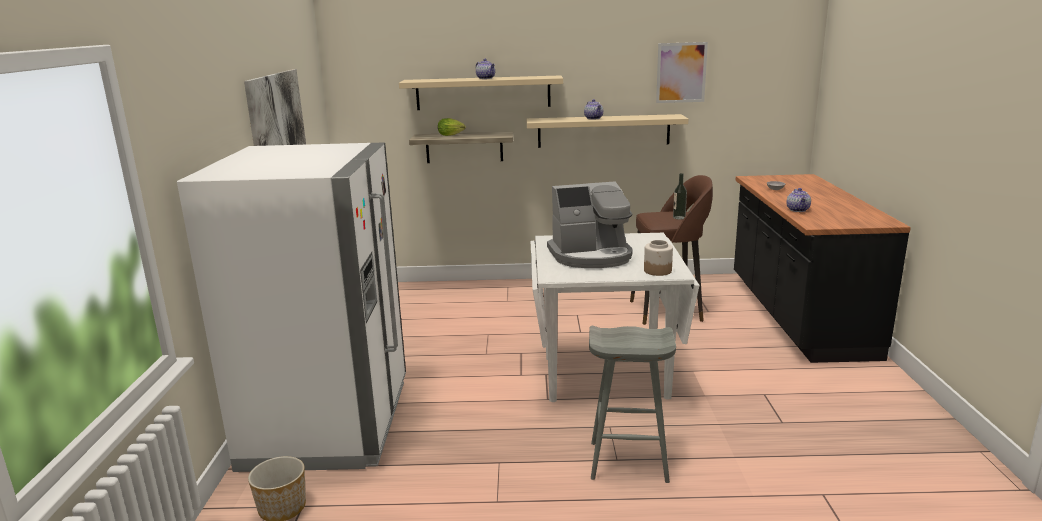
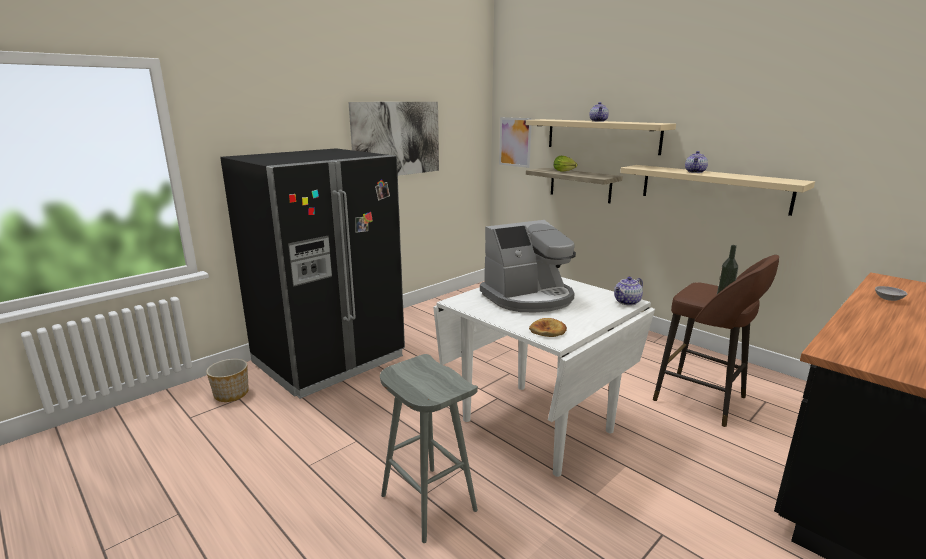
camera: 45 degrees right, 0 degrees up
white fridge [177,142,406,472] -> black fridge [220,148,405,399]
coffee machine [547,181,632,268] -> coffee machine turned 60 degrees counterclockwise [480,220,576,313]
jar [644,240,673,276] -> bread [529,318,567,337]
picture [656,42,708,103] -> picture moved to [499,117,532,168]
teapot [786,188,811,212] -> teapot moved to [614,277,643,306]

